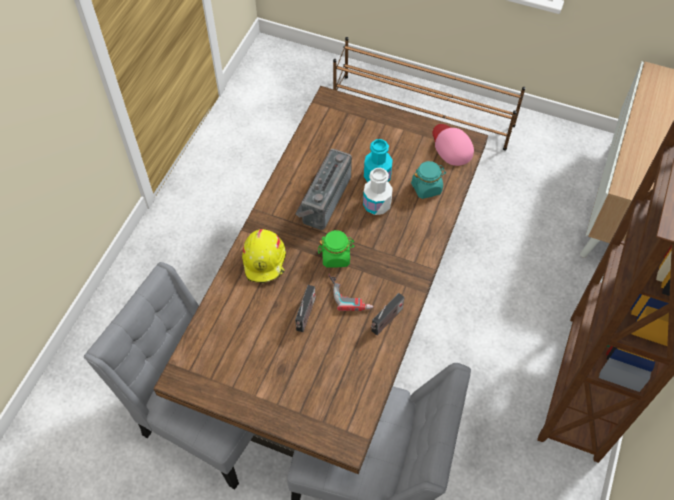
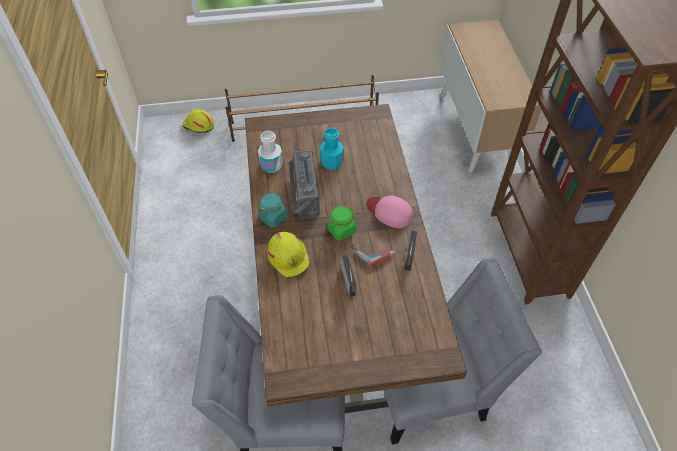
camera: 30 degrees left, 5 degrees down
white bottle [363,168,393,215] -> white bottle moved to [258,131,283,173]
turquoise jar [411,161,446,199] -> turquoise jar moved to [258,193,287,227]
pink cap [432,124,474,166] -> pink cap moved to [367,196,413,228]
none -> yellow hard hat [183,109,214,133]

